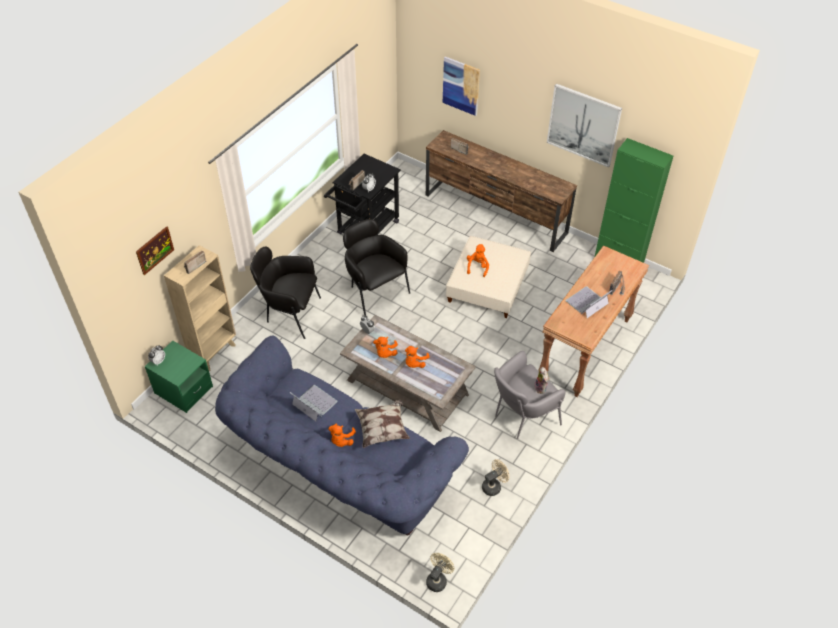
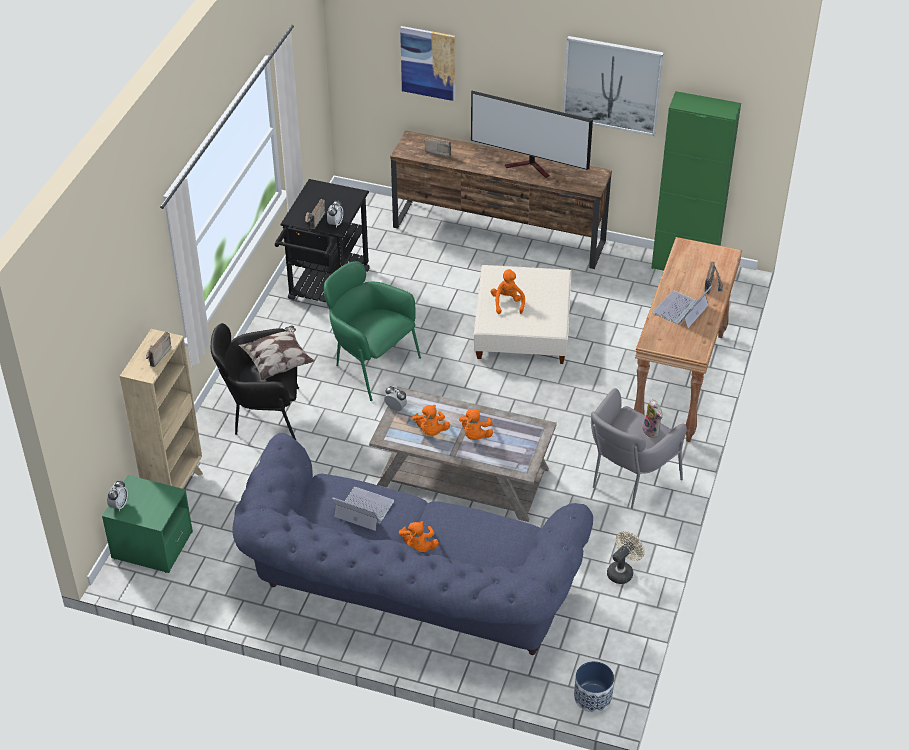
camera: 15 degrees left, 5 degrees down
picture [136,226,174,275] -> none
black armchair [343,219,410,315] -> green armchair [324,261,421,401]
pillow [355,400,410,448] -> pillow moved to [239,326,315,381]
beige fan [426,553,455,592] -> planter [574,661,614,713]
none -> television [471,90,593,178]

